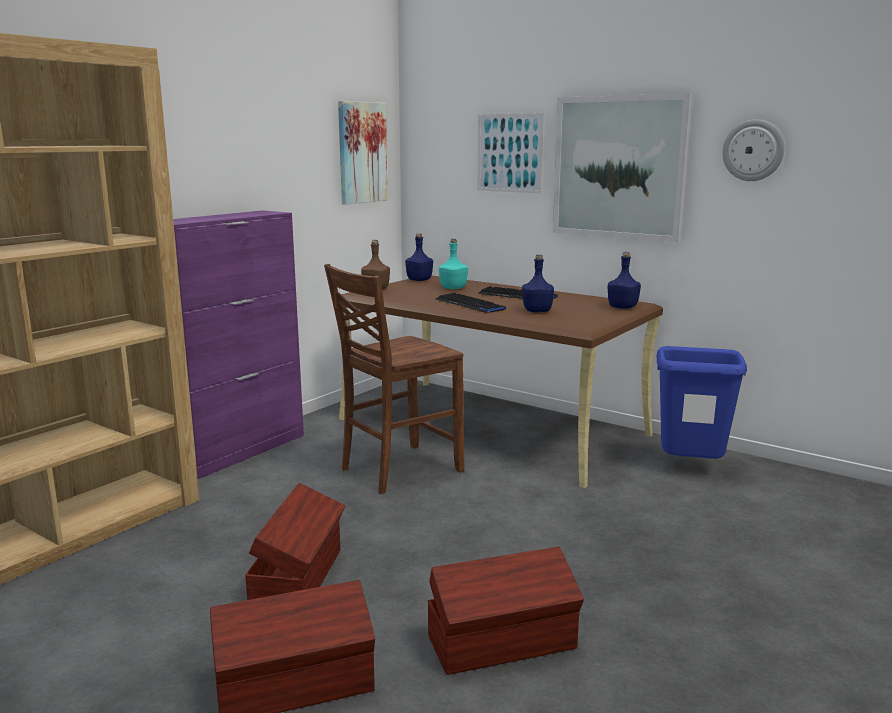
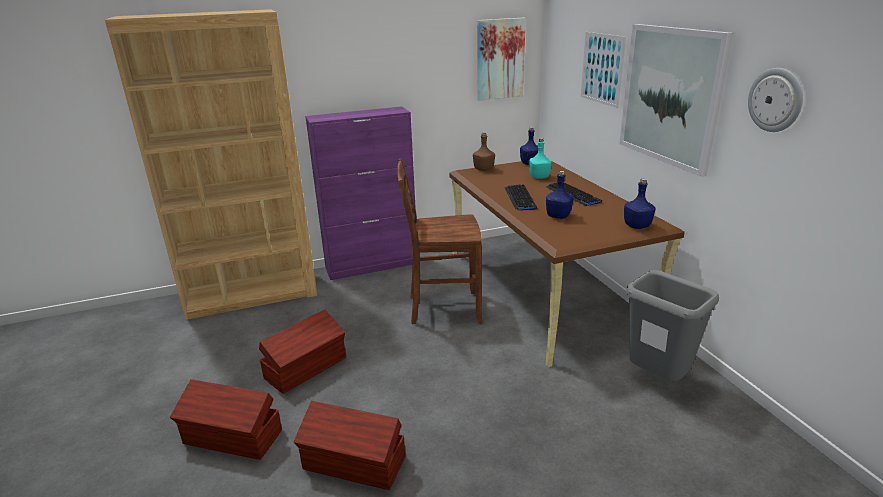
camera: 35 degrees right, 10 degrees up
blue trash can [657,346,747,459] -> grey trash can [626,270,719,381]

